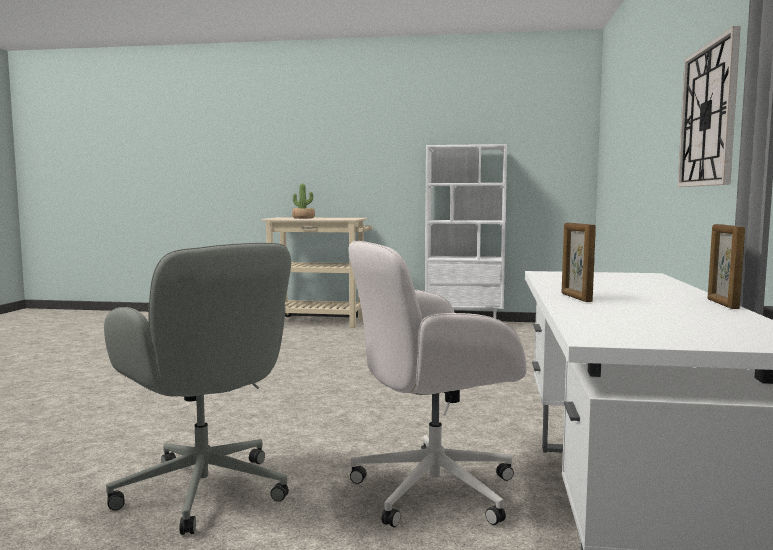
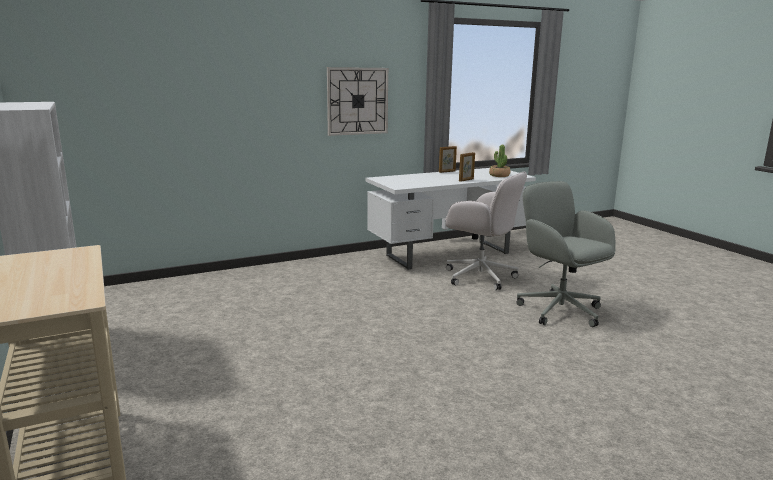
camera: 125 degrees left, 10 degrees up
grey office chair [104,243,291,535] -> grey office chair turned 45 degrees counterclockwise [516,181,616,327]
potted plant [292,184,315,219] -> potted plant moved to [489,145,510,177]

